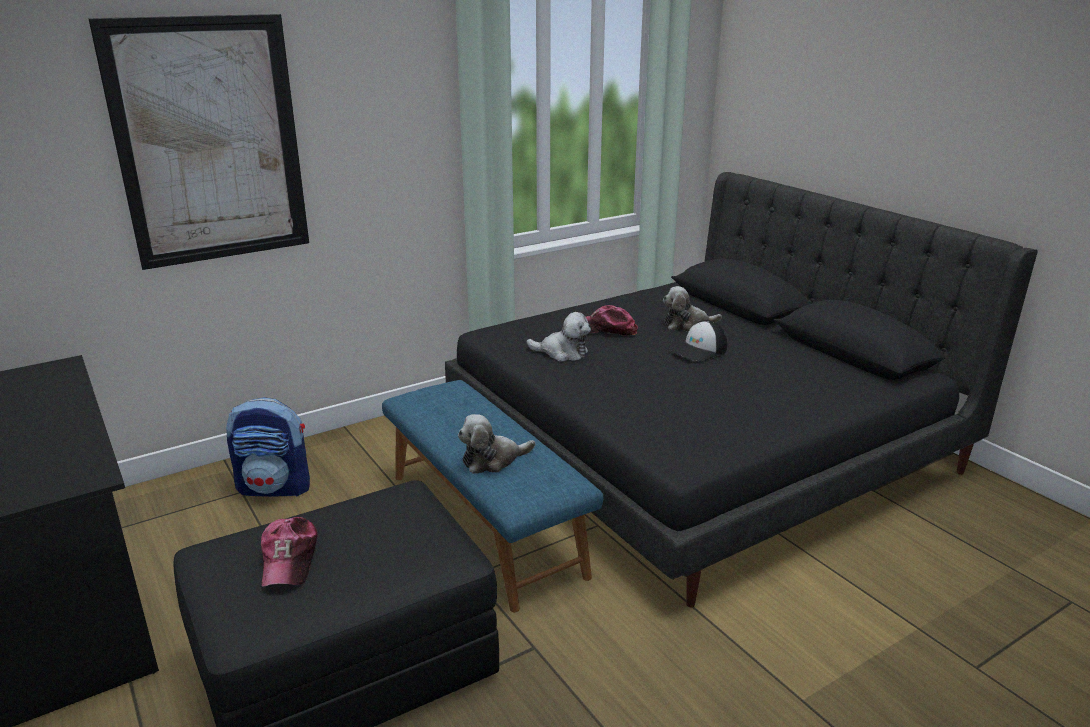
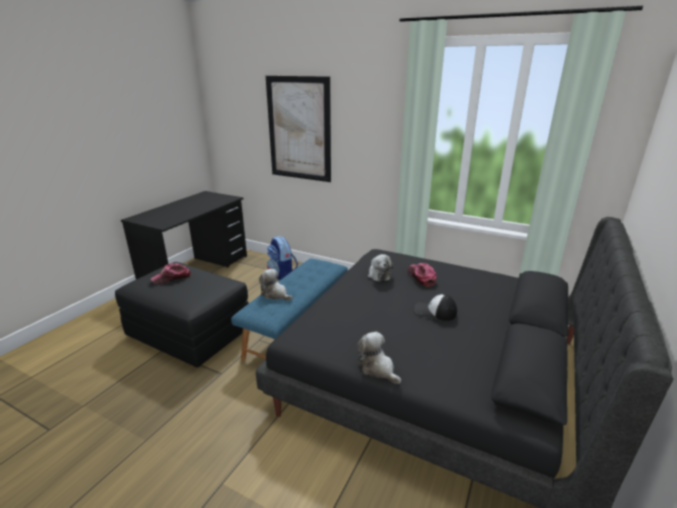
camera: 60 degrees right, 0 degrees up
plush toy [663,286,722,331] -> plush toy moved to [357,332,401,384]

